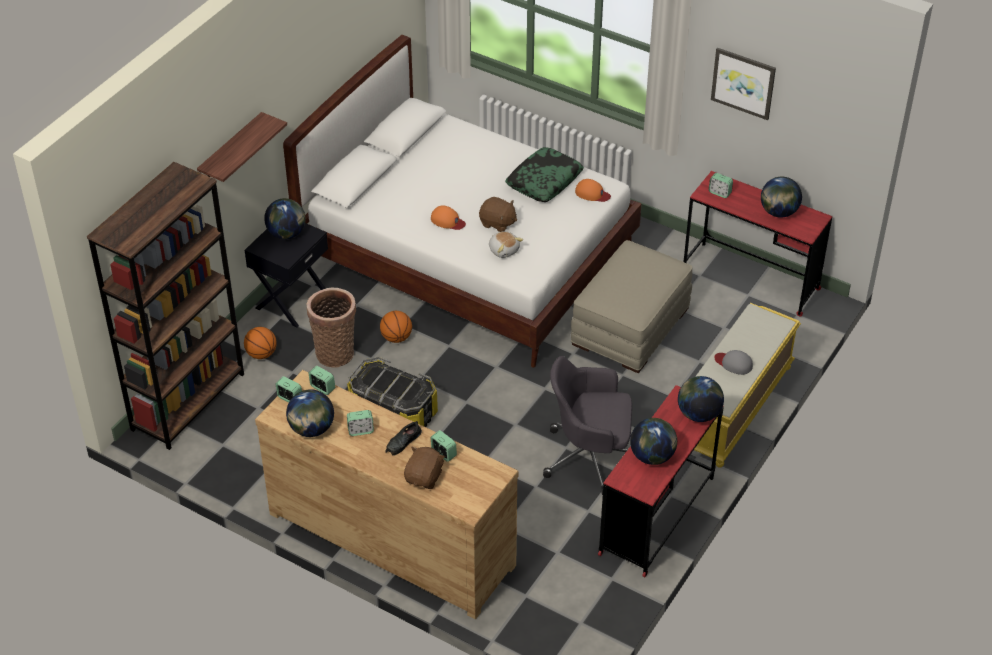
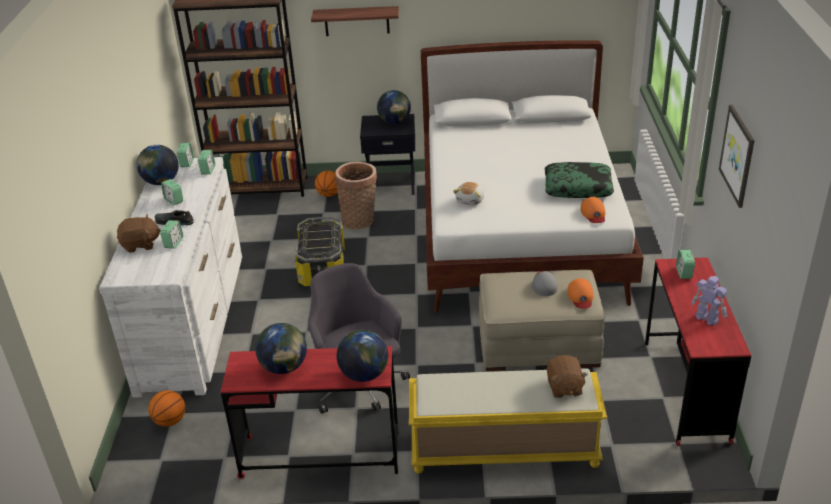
camera: 60 degrees right, 10 degrees down
brown dresser [255,370,519,619] -> white dresser [99,157,242,398]
basketball [380,311,412,343] -> basketball moved to [148,390,185,427]
orange cap [431,205,466,230] -> orange cap moved to [567,278,593,309]
brown plush toy [479,197,517,232] -> brown plush toy moved to [547,355,588,398]
grey cap [714,350,753,375] -> grey cap moved to [532,271,558,296]
globe [761,177,802,218] -> toy robot [692,276,727,325]

